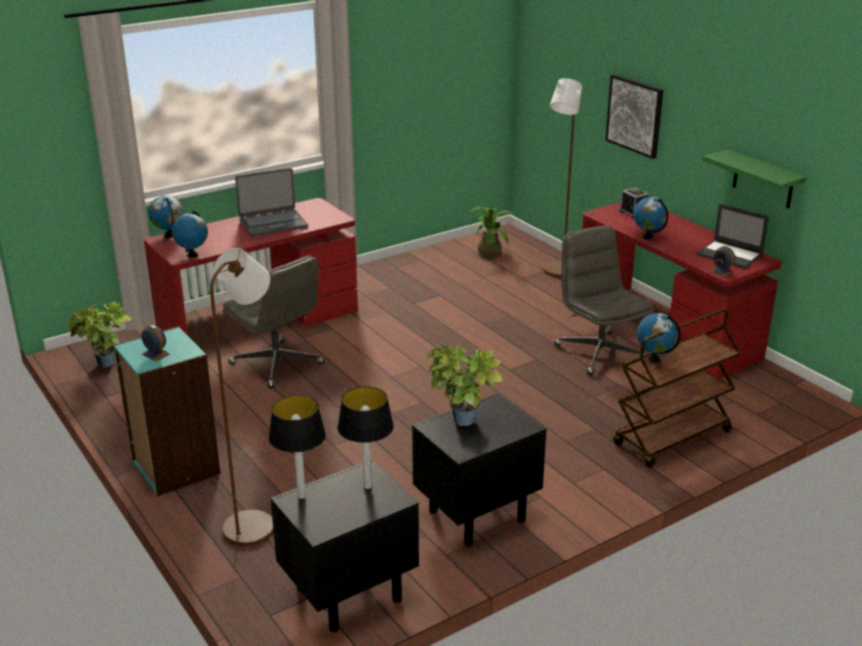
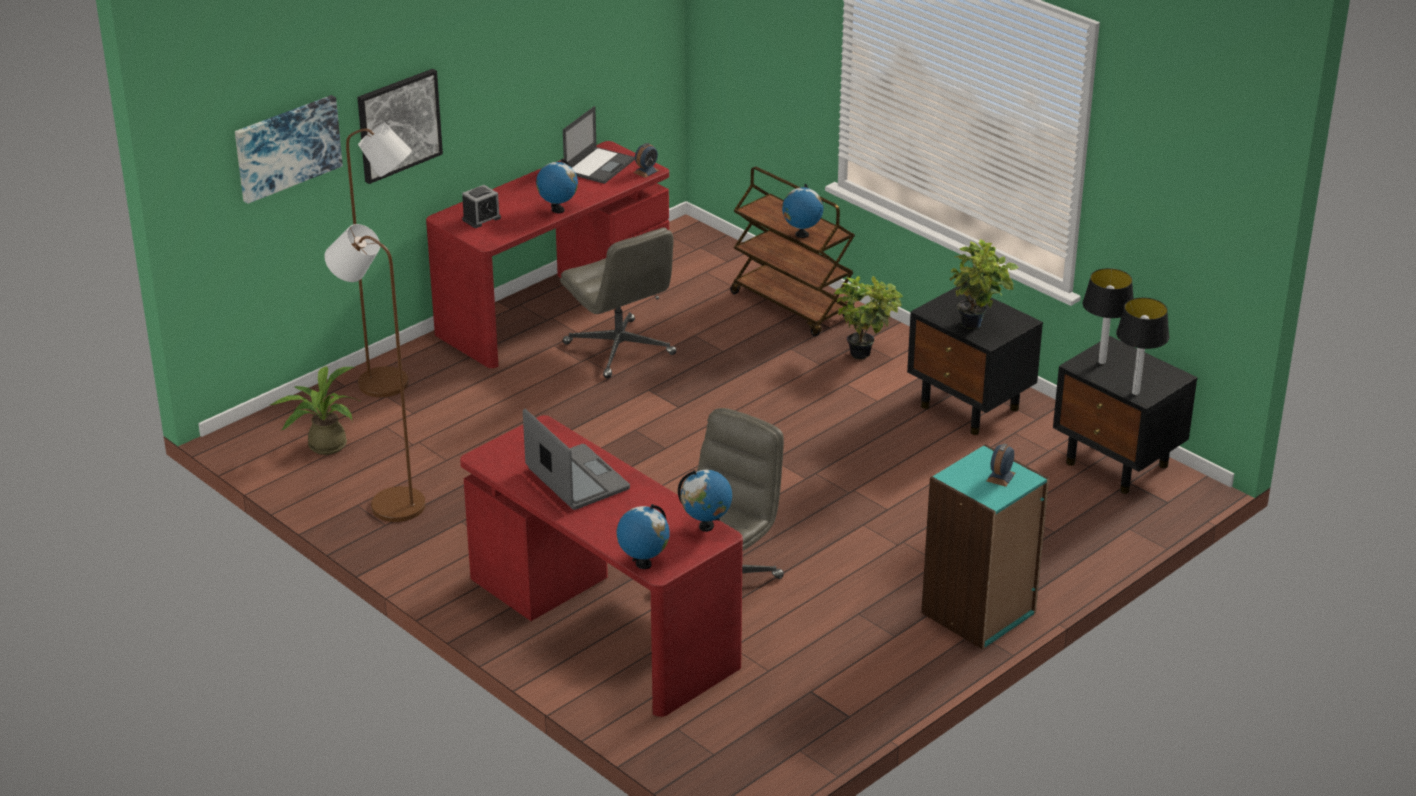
camera: 100 degrees left, 5 degrees up
potted plant [67,302,132,368] -> potted plant moved to [834,276,903,359]
brown floor lamp [210,248,274,547] -> brown floor lamp moved to [325,224,426,522]
grey office chair [554,226,654,375] -> grey office chair turned 90 degrees counterclockwise [560,227,677,378]
green shelf [702,149,807,208] -> none
none -> picture [235,95,343,204]

